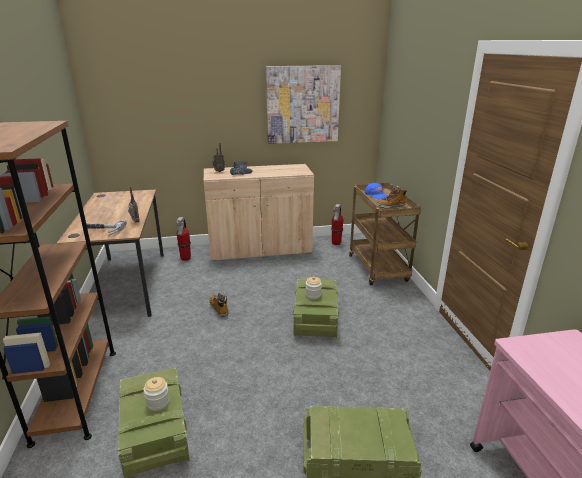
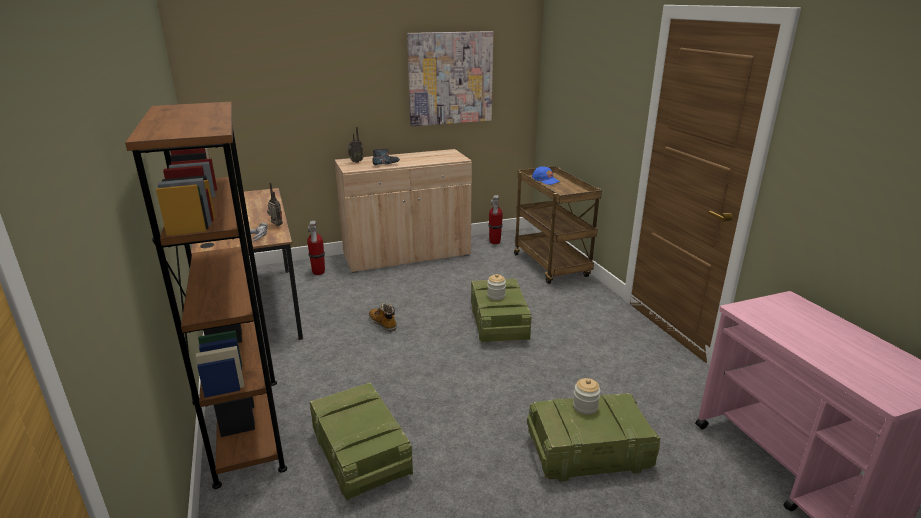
camera: 10 degrees left, 0 degrees up
jar [144,377,170,411] -> jar moved to [573,378,600,415]
boot [376,186,406,209] -> none

